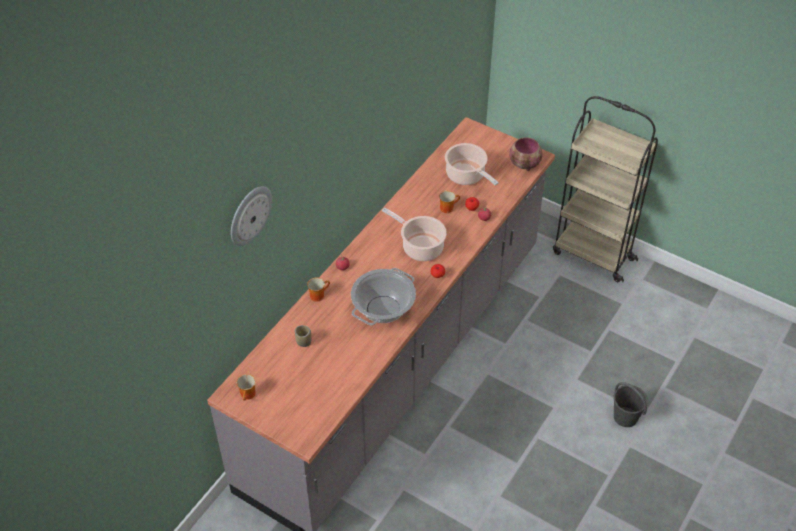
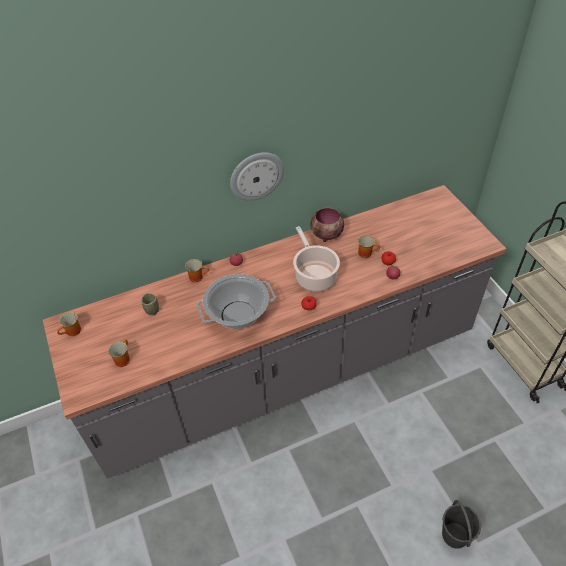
camera: 35 degrees right, 0 degrees up
wall clock [231,186,272,246] -> wall clock moved to [230,152,284,201]
cooking pot [445,143,498,185] -> none
bowl [509,137,543,171] -> bowl moved to [310,208,344,242]
none -> mug [108,339,130,367]

